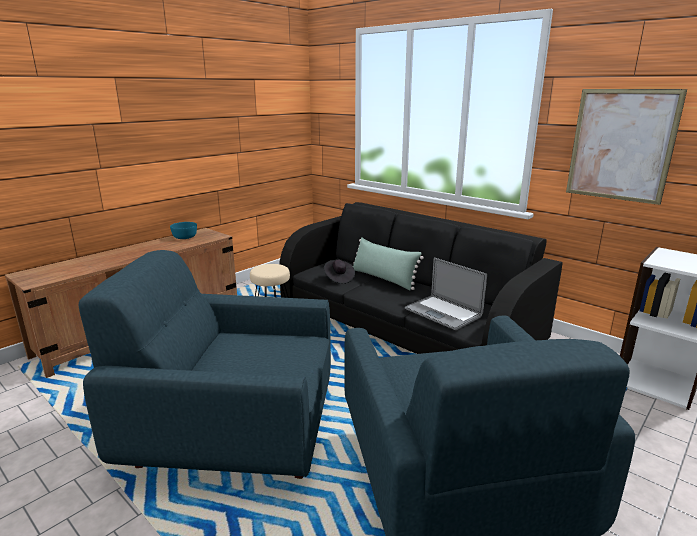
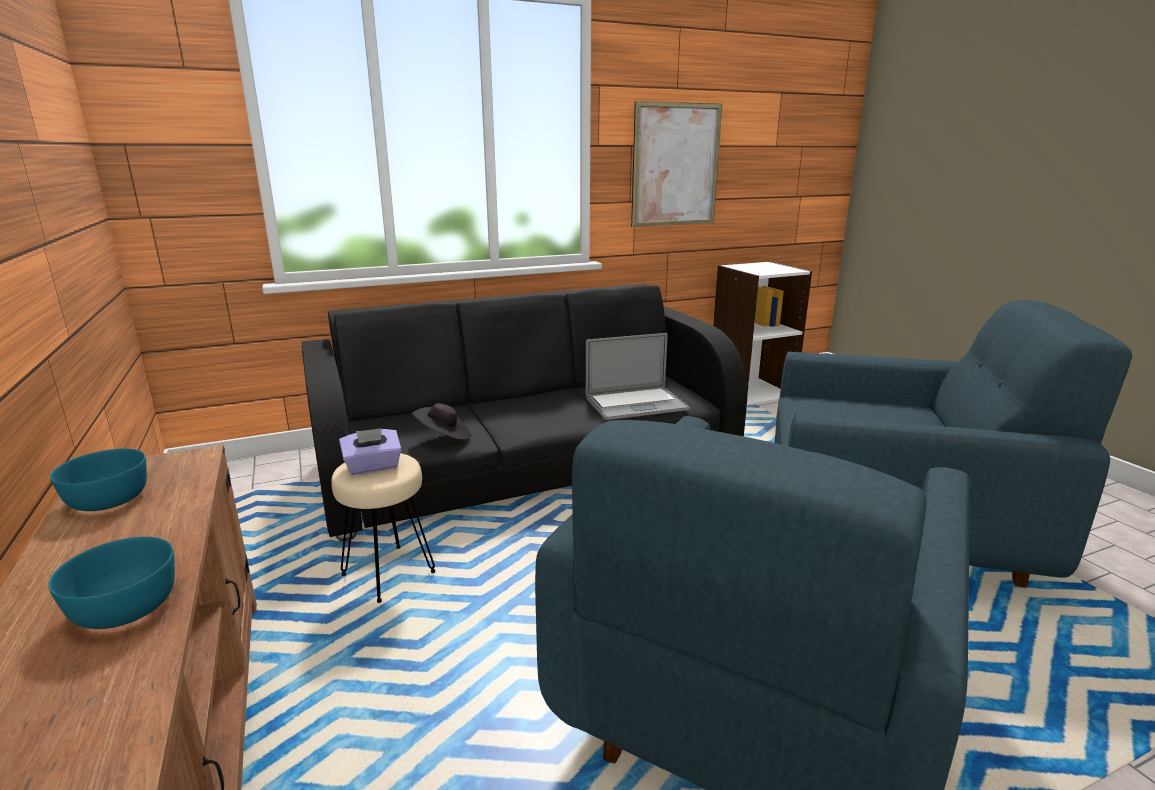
camera: 65 degrees left, 0 degrees up
green pillow [353,238,424,290] -> none
none -> turquoise bowl [48,537,175,629]
none -> purple tissue box [339,428,402,475]

